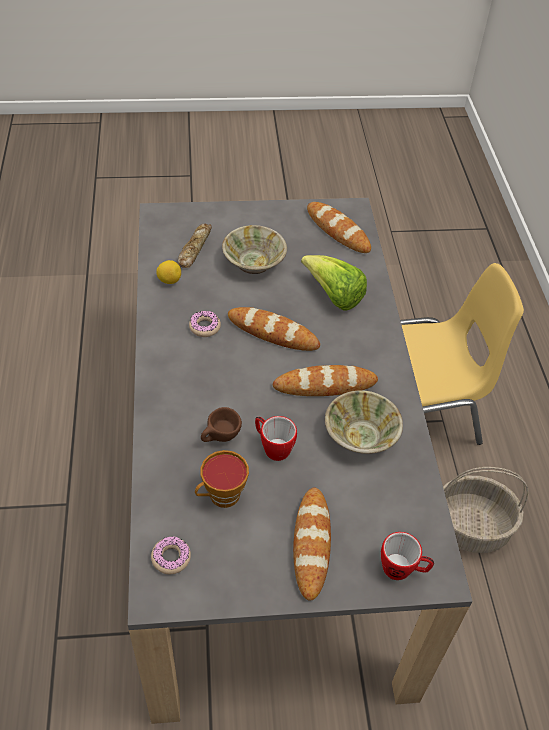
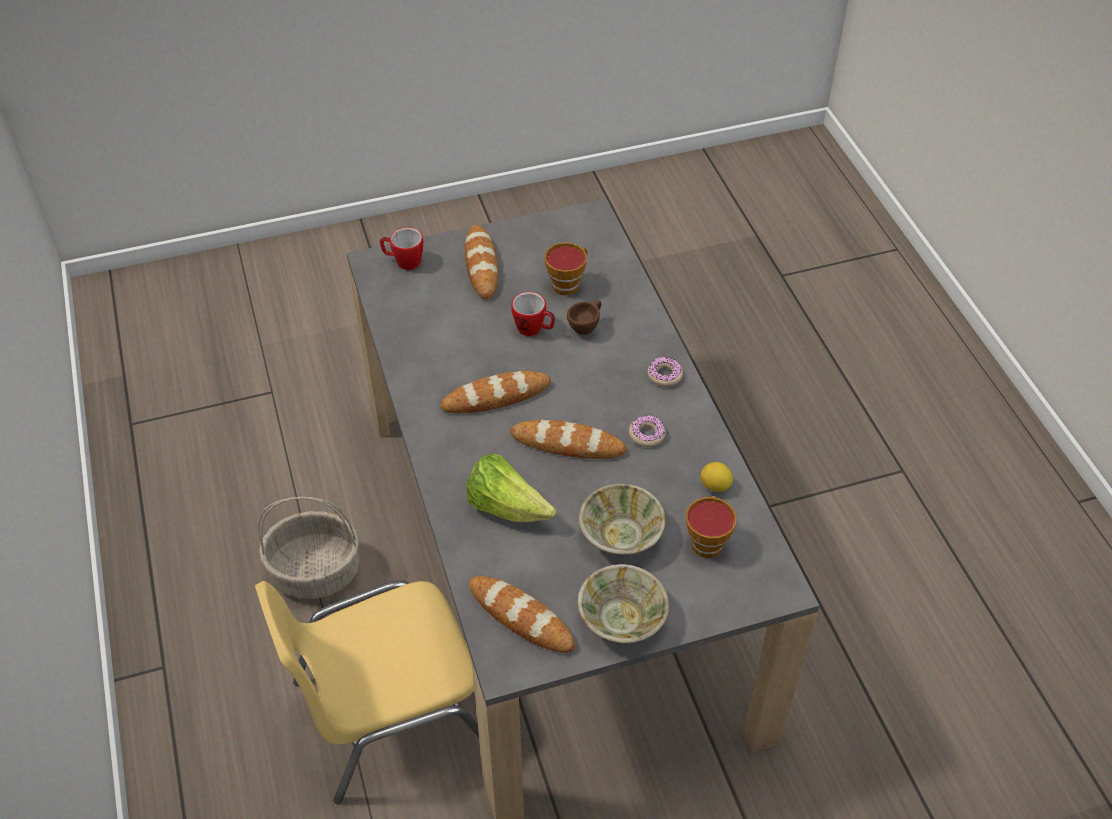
camera: 170 degrees right, 0 degrees up
donut [151,536,191,574] -> donut moved to [648,357,683,387]
bread [178,224,212,268] -> cup [686,496,737,558]
beige bowl [325,390,403,454] -> beige bowl moved to [577,564,669,643]

